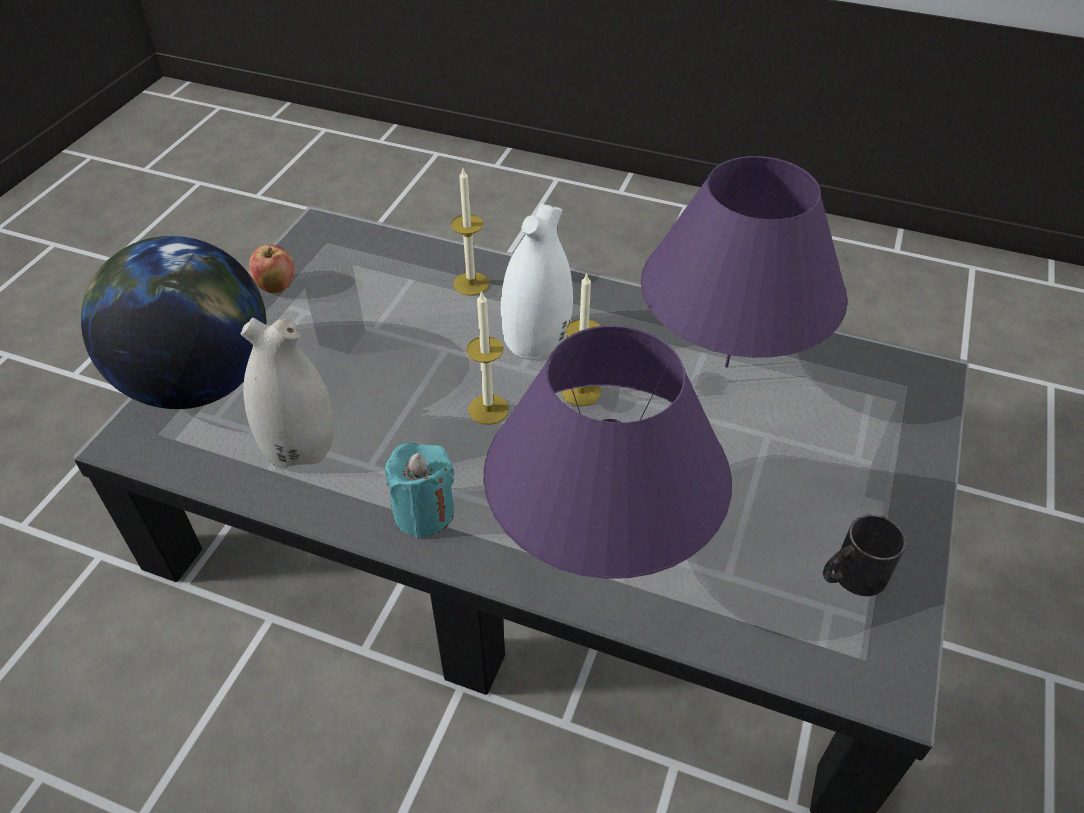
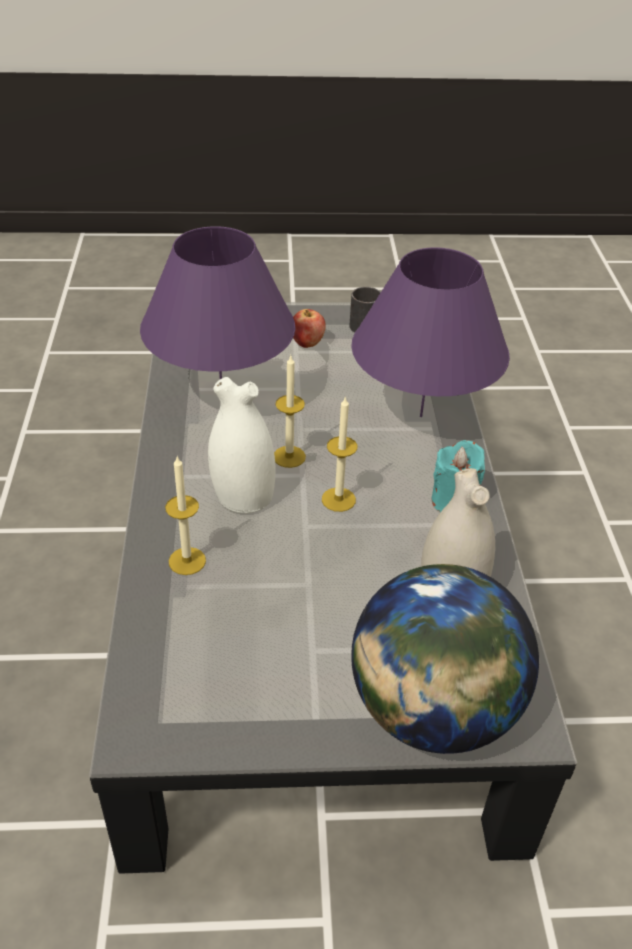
camera: 115 degrees left, 5 degrees down
apple [249,245,295,293] -> apple moved to [293,309,326,348]

